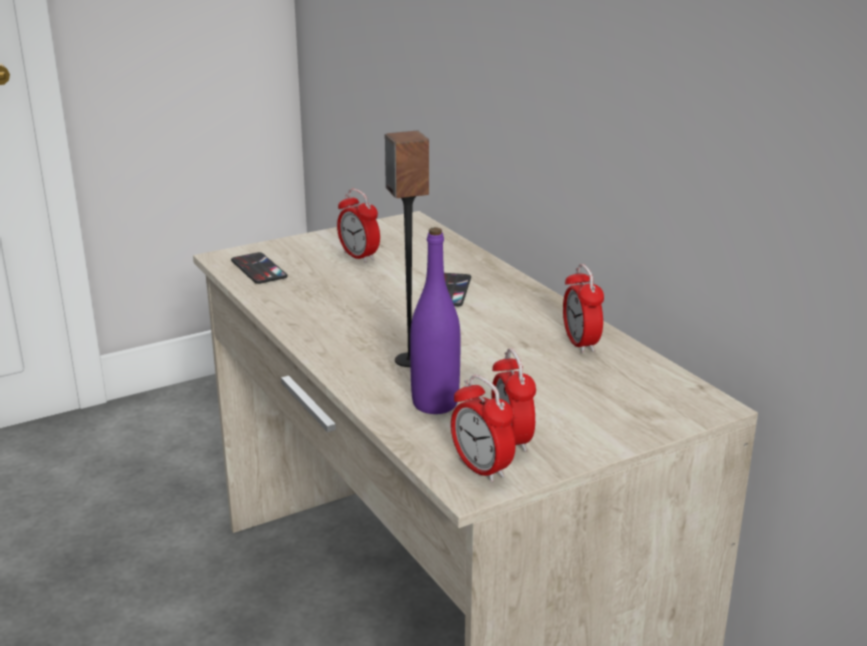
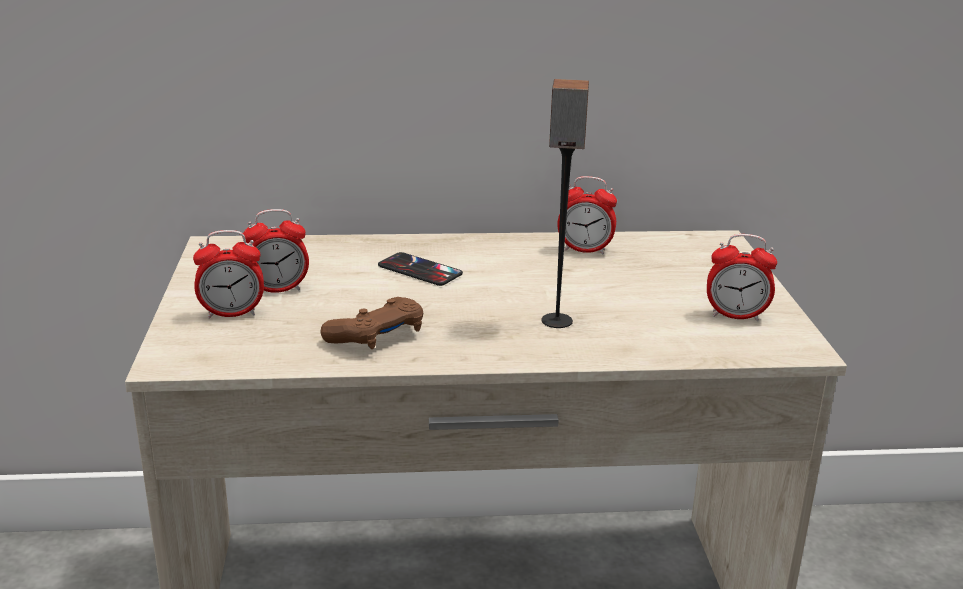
camera: 65 degrees left, 0 degrees up
phone [231,252,288,284] -> none
purple bottle [410,227,461,414] -> none
alarm clock [451,375,516,483] -> alarm clock moved to [193,230,264,319]
none -> brown game controller [321,297,423,349]

